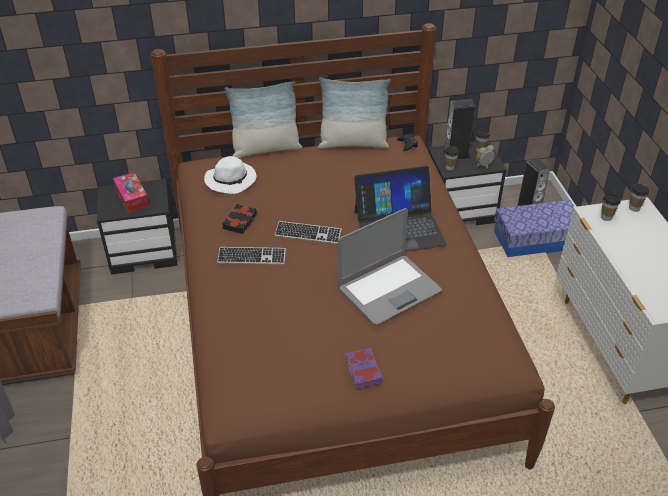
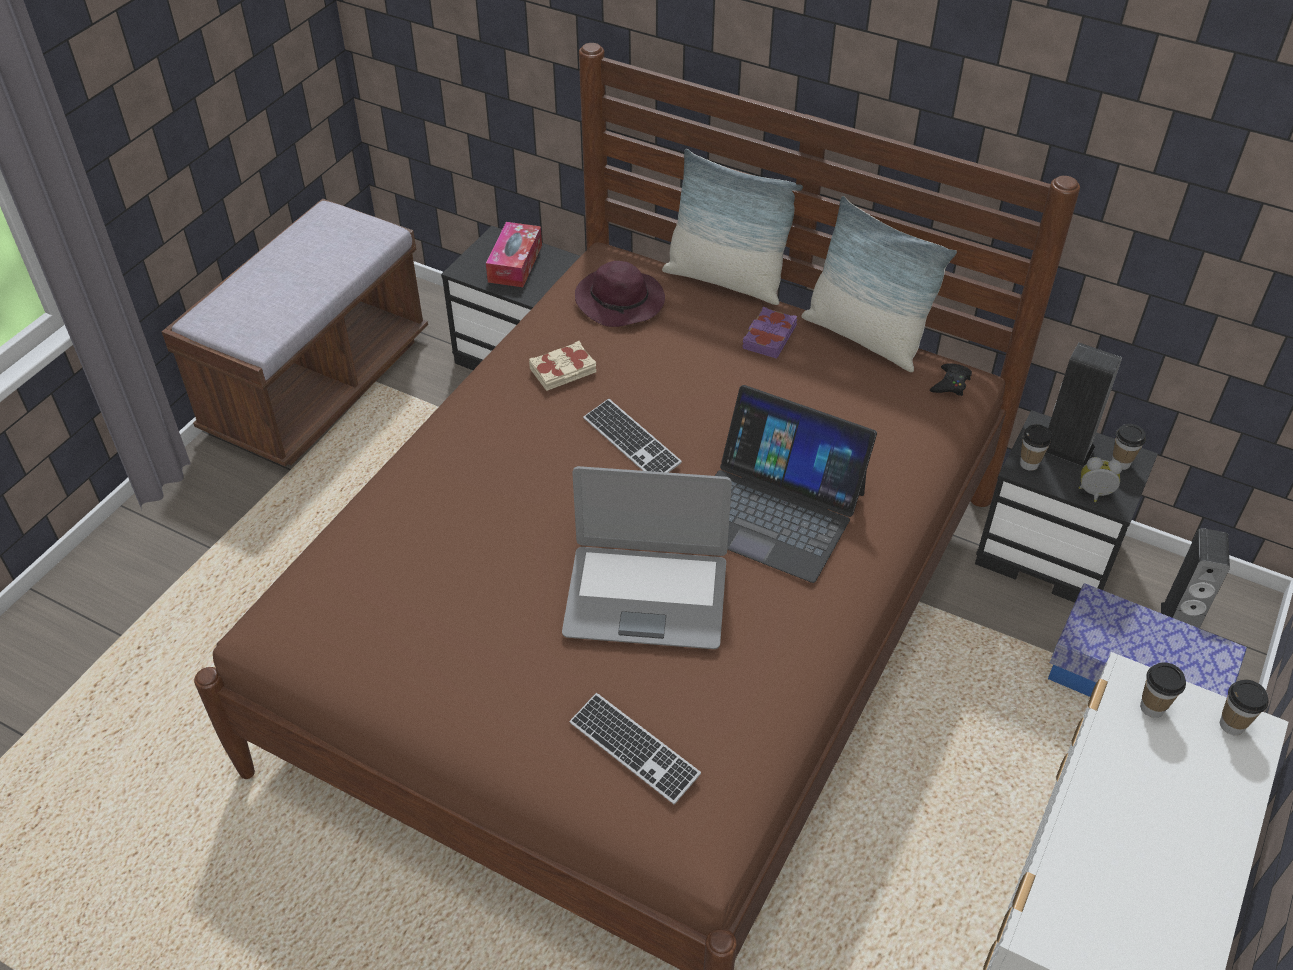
camera: 40 degrees right, 5 degrees up
white hat [204,156,256,194] -> purple hat [575,261,665,327]
keyboard [217,247,286,264] -> keyboard moved to [570,693,701,804]
black book [222,204,257,234] -> beige book [529,341,597,391]
purple book [345,348,383,389] -> purple book moved to [742,307,797,359]

